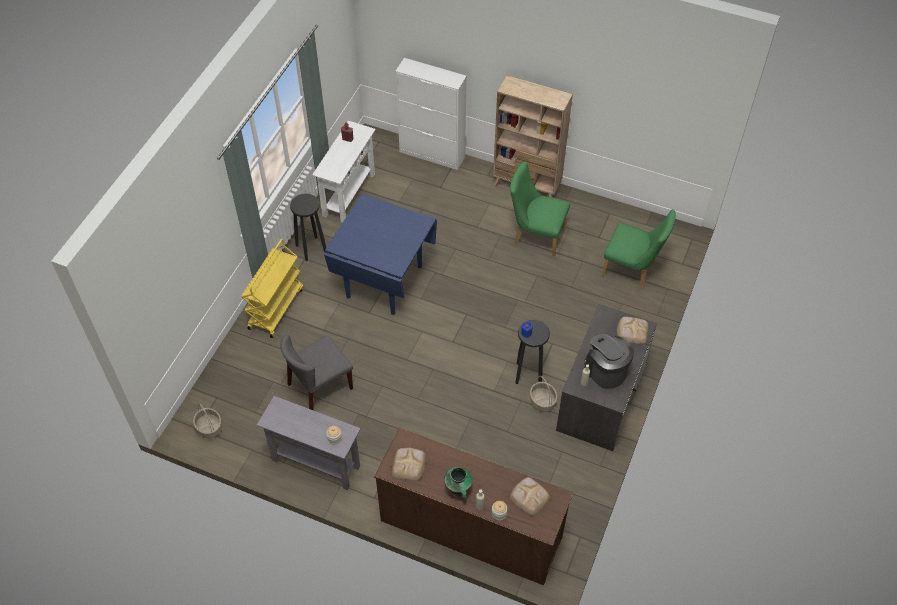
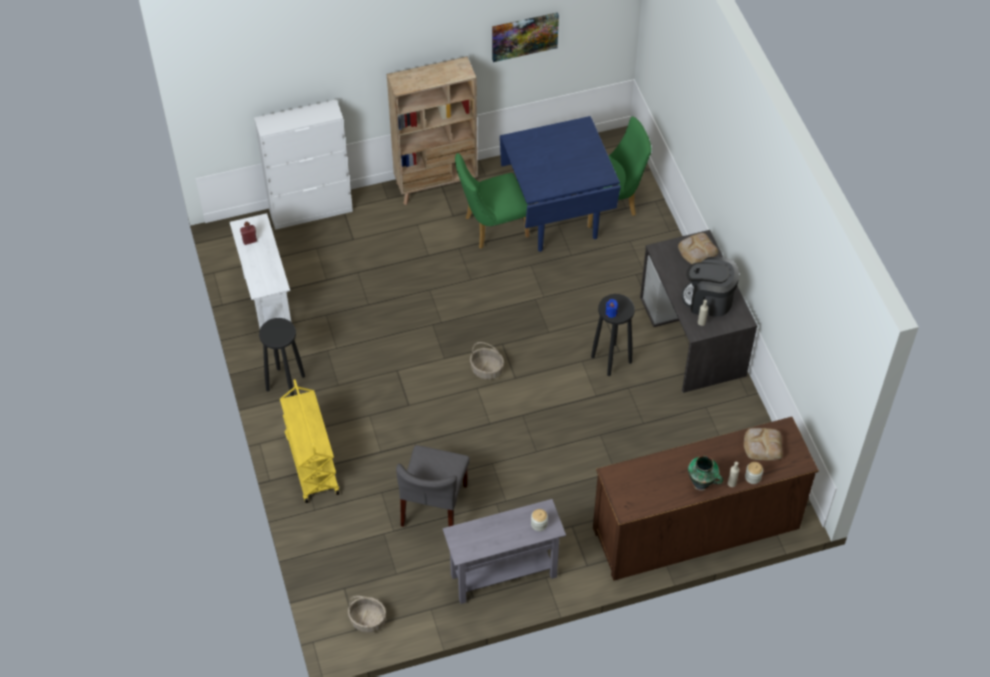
camera: 40 degrees left, 0 degrees up
blue dining table [324,194,437,315] -> blue dining table moved to [500,116,621,252]
bread [392,448,426,481] -> none
basket [530,376,557,412] -> basket moved to [470,342,504,380]
none -> picture [492,12,559,62]

